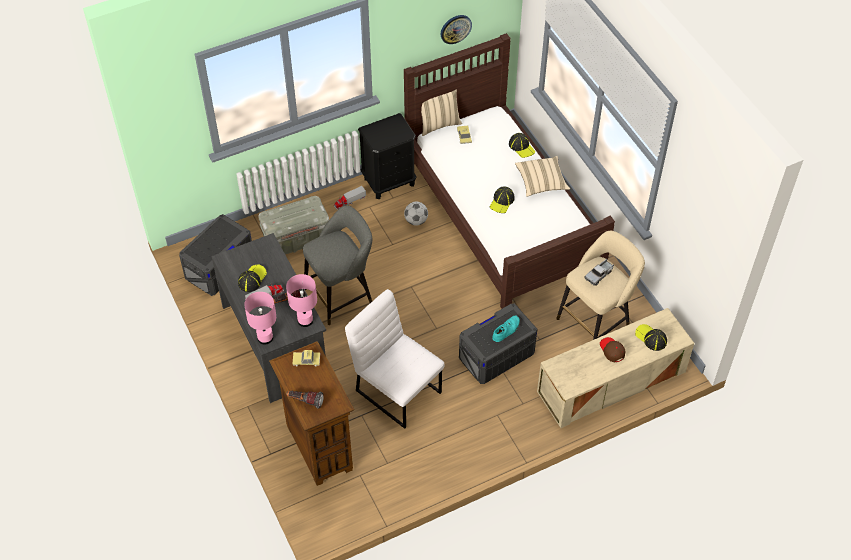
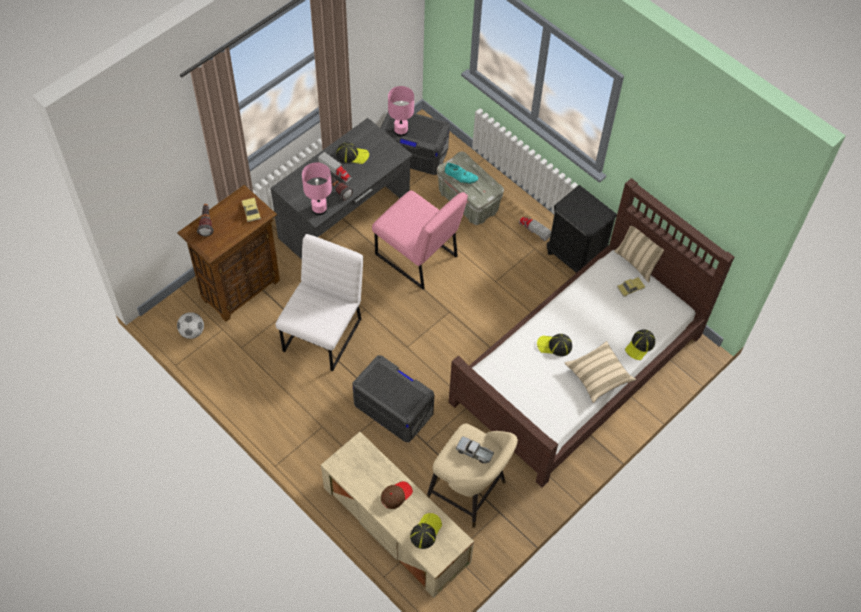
camera: 70 degrees right, 5 degrees up
pink table lamp [244,292,276,345] -> pink table lamp moved to [388,86,414,136]
grey stool [303,205,372,325] -> pink chair [372,190,468,289]
football [404,202,428,226] -> football moved to [177,312,204,339]
wall clock [440,15,472,44] -> none
turquoise shoe [492,316,520,342] -> turquoise shoe moved to [445,163,478,184]

